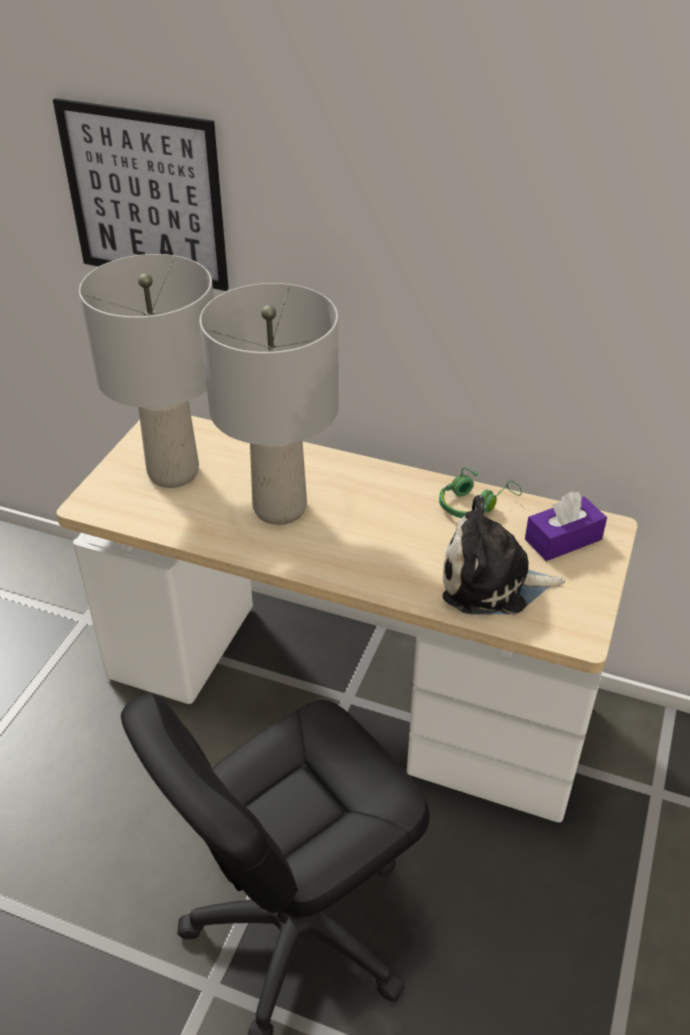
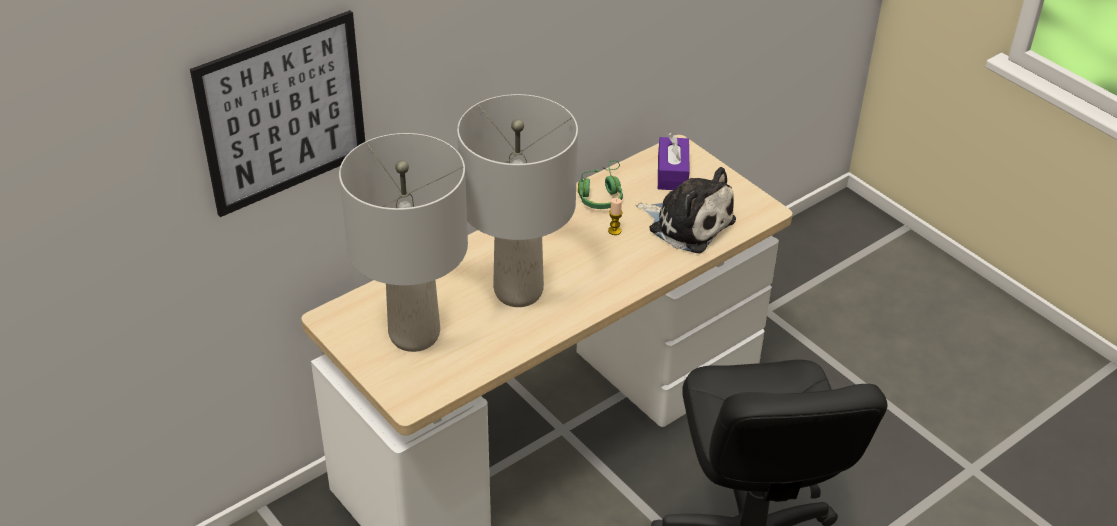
camera: 60 degrees left, 0 degrees up
plush toy [443,495,565,615] -> plush toy turned 90 degrees counterclockwise [636,167,736,253]
none -> candle [608,198,623,235]

